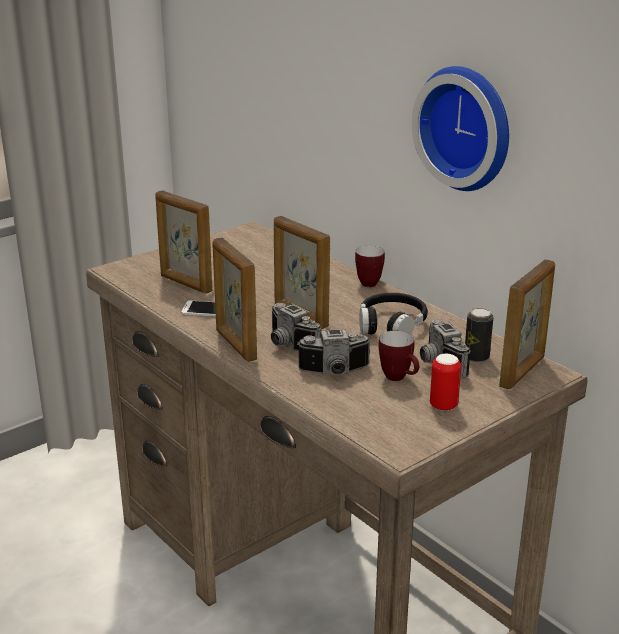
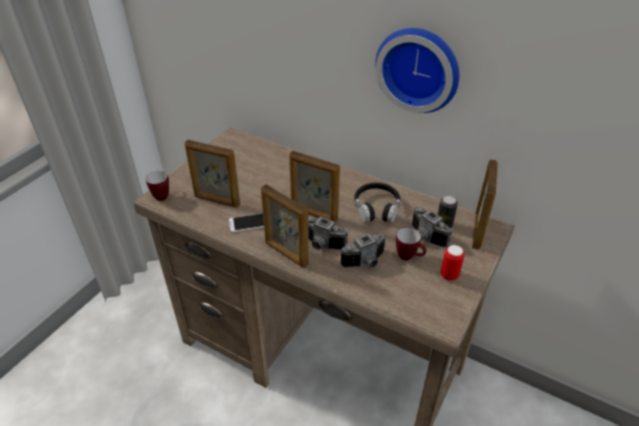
camera: 20 degrees left, 15 degrees up
mug [355,246,385,287] -> mug moved to [146,171,169,201]

